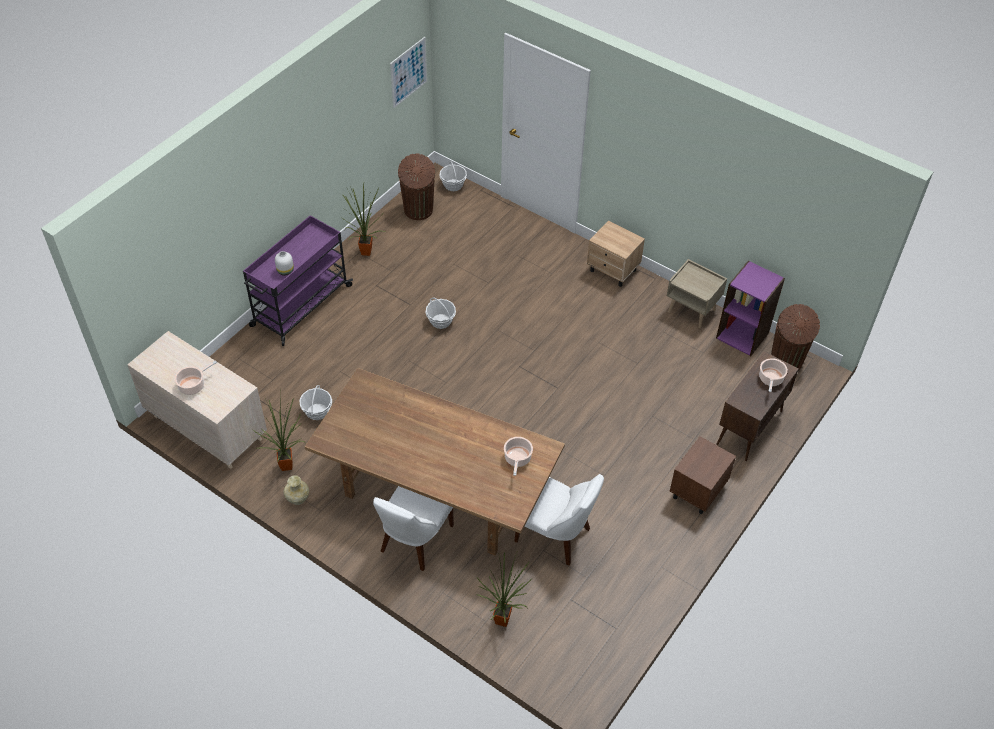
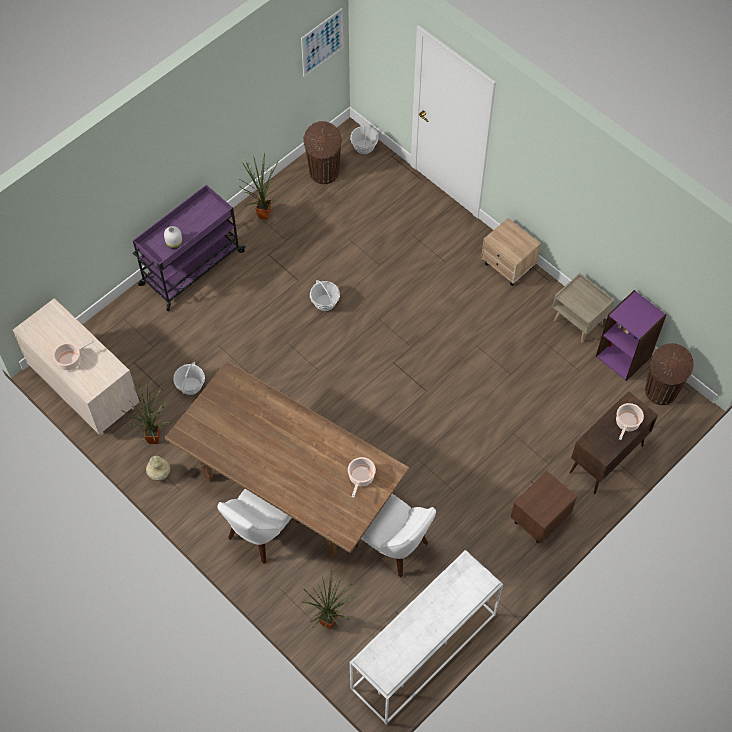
camera: 10 degrees right, 10 degrees up
none -> white console table [350,550,503,724]

